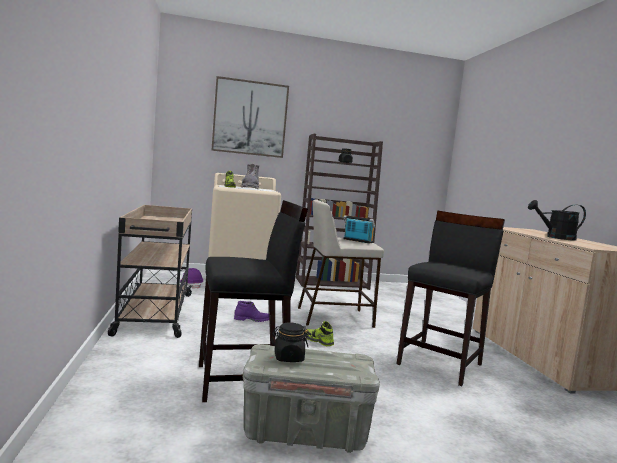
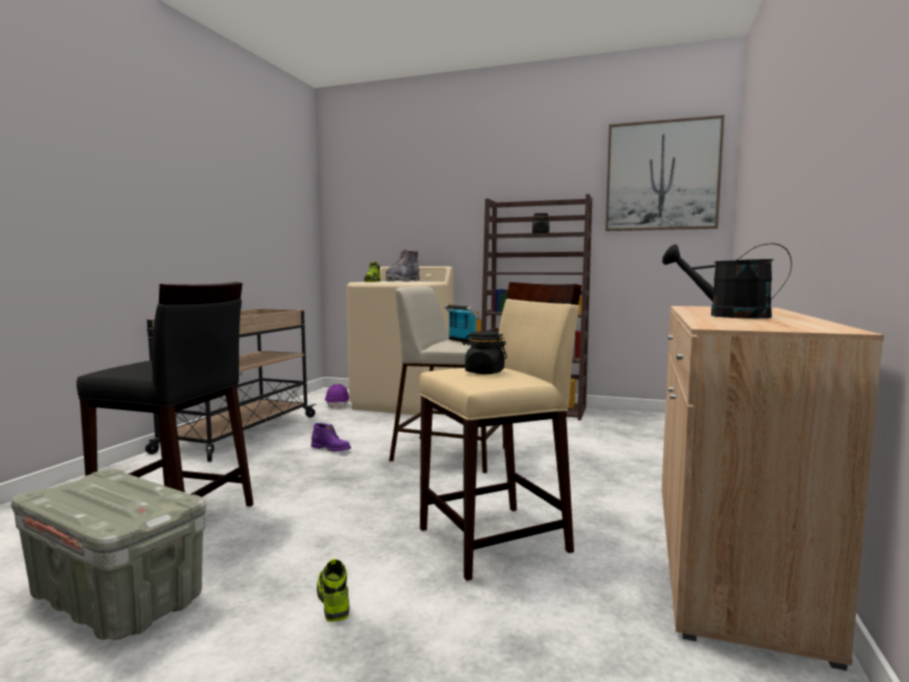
camera: 30 degrees right, 0 degrees up
picture [212,76,289,158] -> picture moved to [605,115,724,231]
black jar [272,322,309,362] -> black jar moved to [463,331,507,374]
shoe [307,321,334,346] -> shoe moved to [317,559,349,622]
black stool [397,210,505,386] -> beige stool [419,282,582,581]

